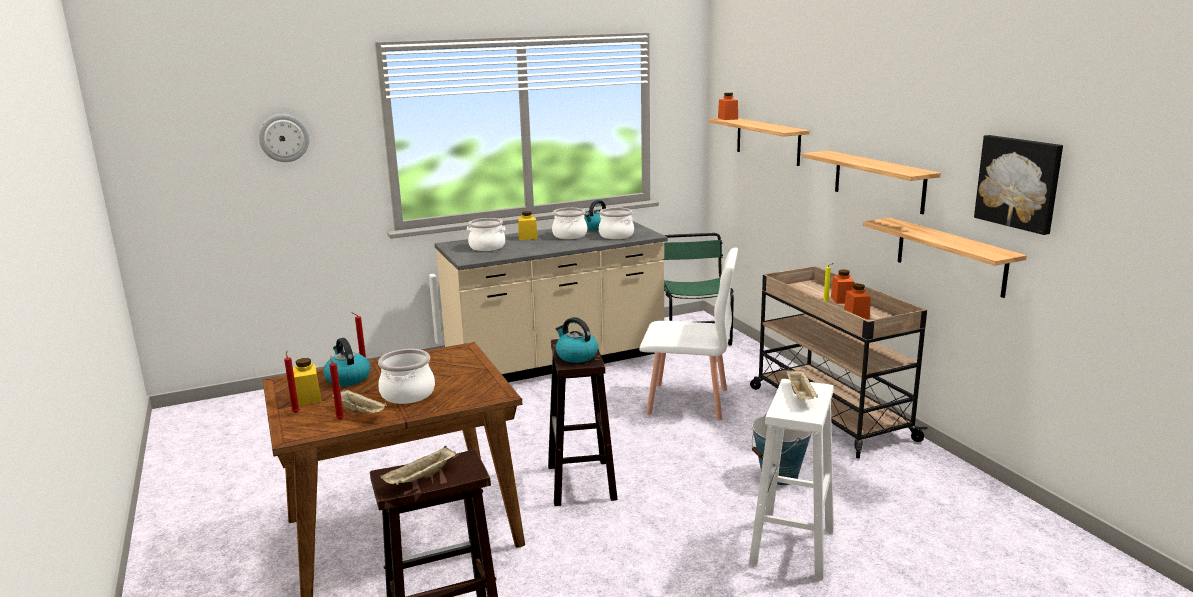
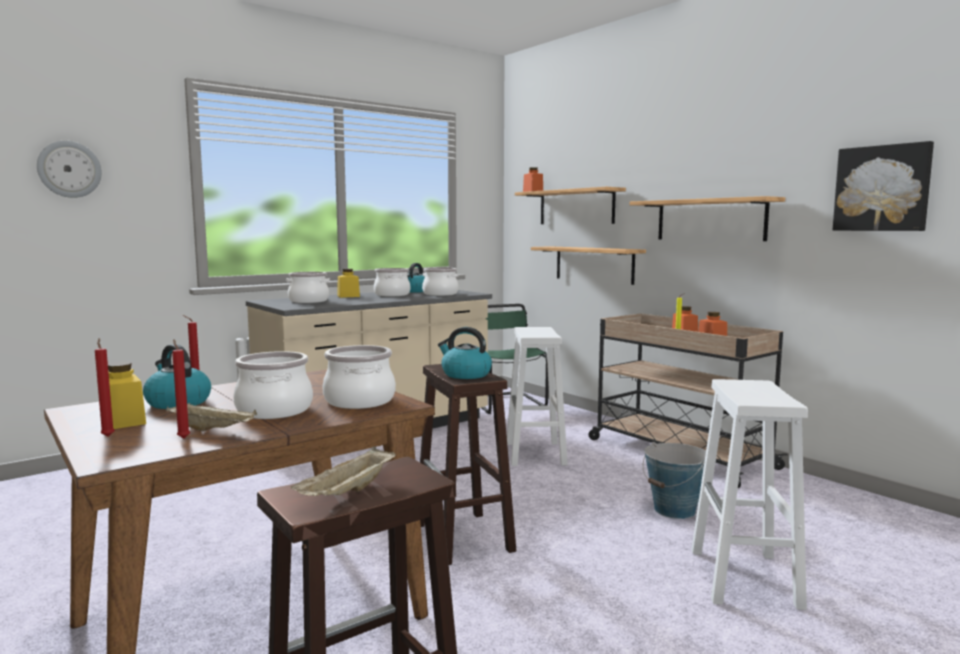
camera: 15 degrees left, 10 degrees down
white chair [639,248,738,420] -> white stool [507,327,568,466]
beige tray [786,369,818,400] -> none
shelf [863,217,1027,298] -> shelf moved to [531,246,646,285]
none -> cooking pot [322,345,396,409]

